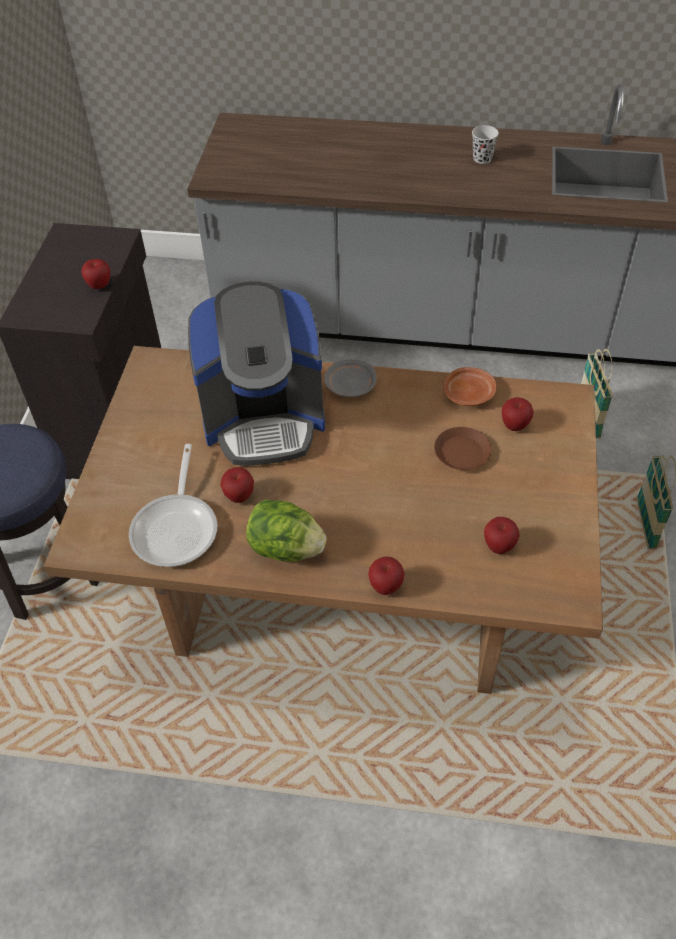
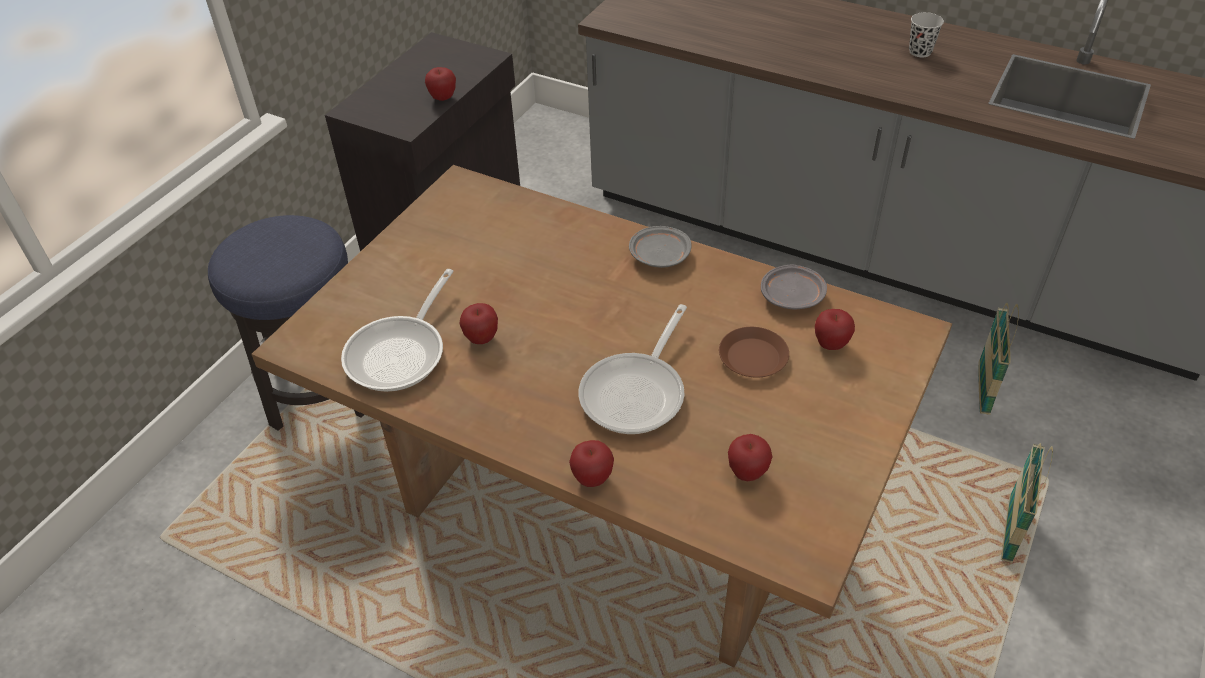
camera: 20 degrees right, 5 degrees down
coffee machine [188,281,325,466] -> none
lettuce [246,499,327,562] -> none
brown plate [443,367,497,406] -> grey plate [761,264,827,310]
none -> frying pan [579,304,687,434]

